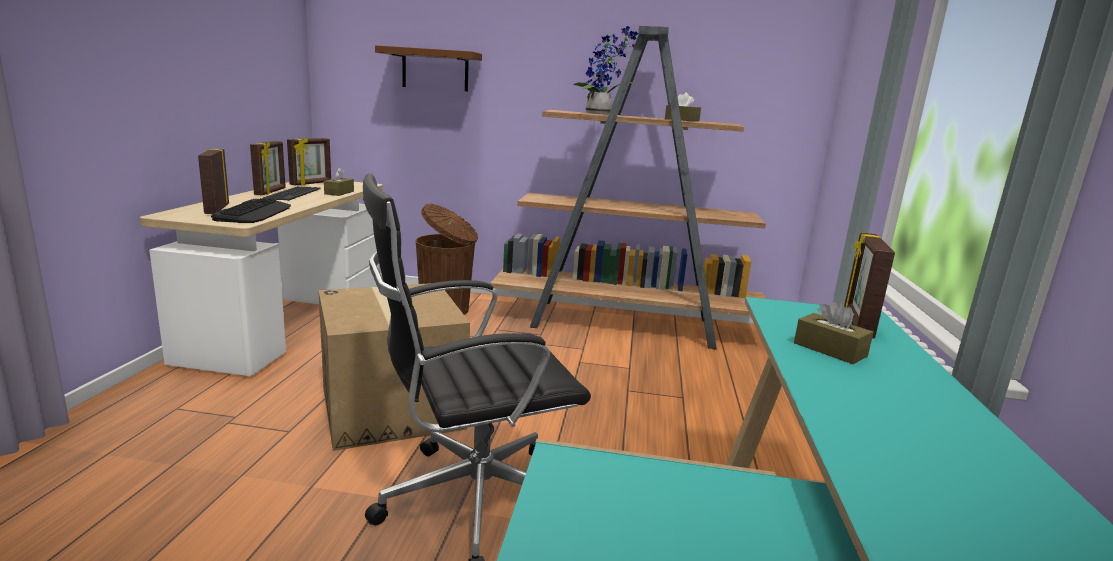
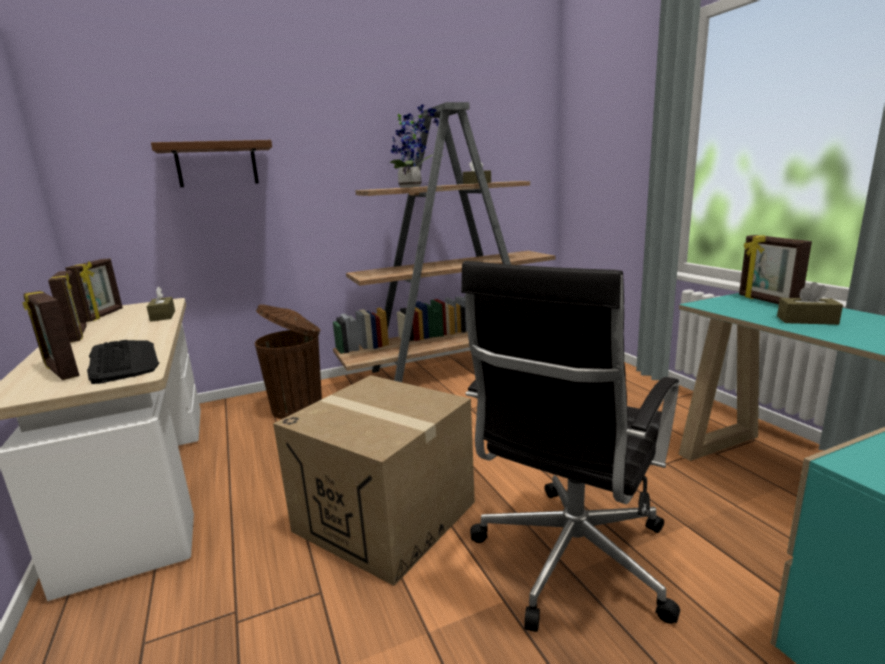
camera: 30 degrees left, 0 degrees up
keyboard [263,186,321,201] -> none

